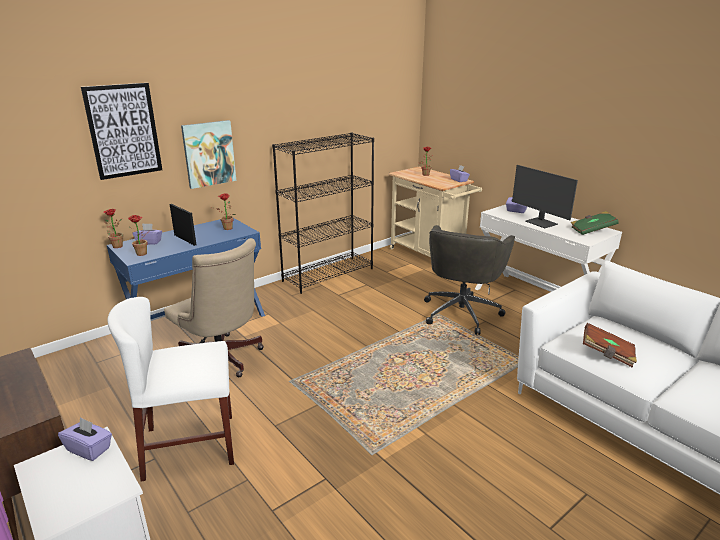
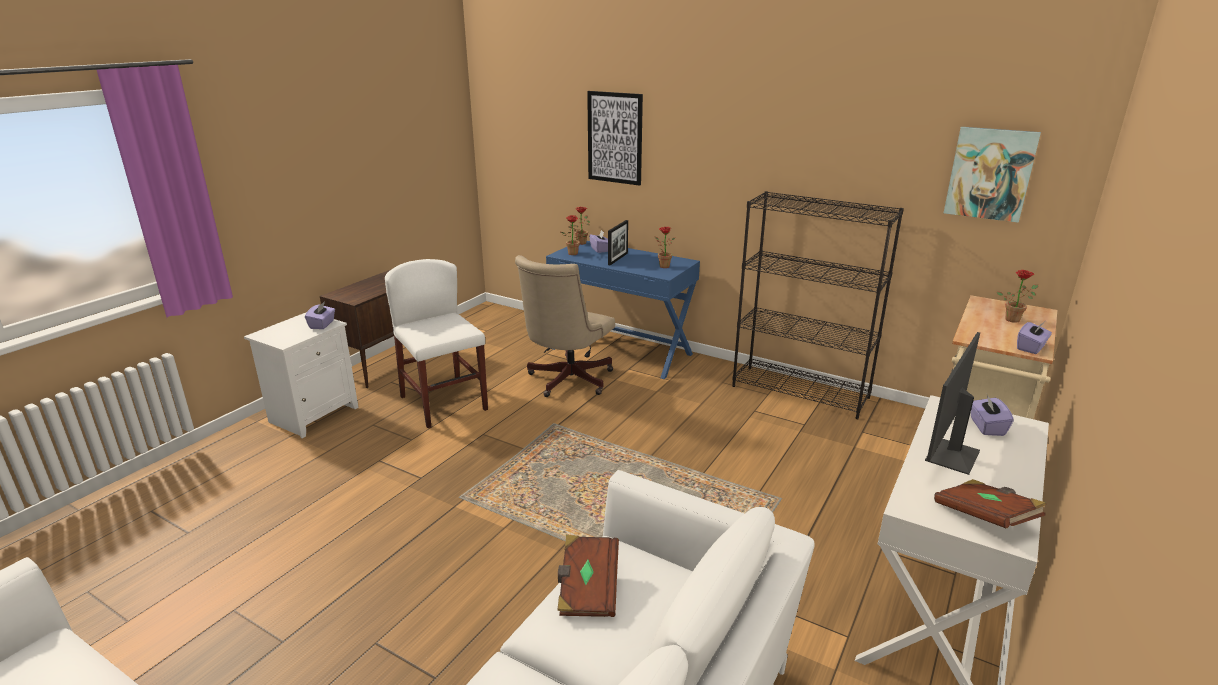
camera: 70 degrees right, 0 degrees up
picture [181,120,236,189] -> picture moved to [944,127,1041,223]
grey office chair [424,225,515,335] -> none
green book [571,211,619,235] -> brown book [934,479,1047,528]

